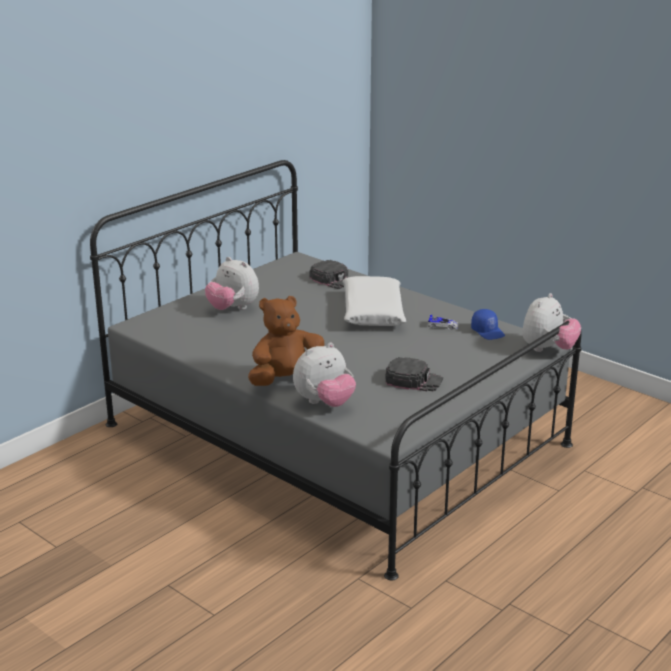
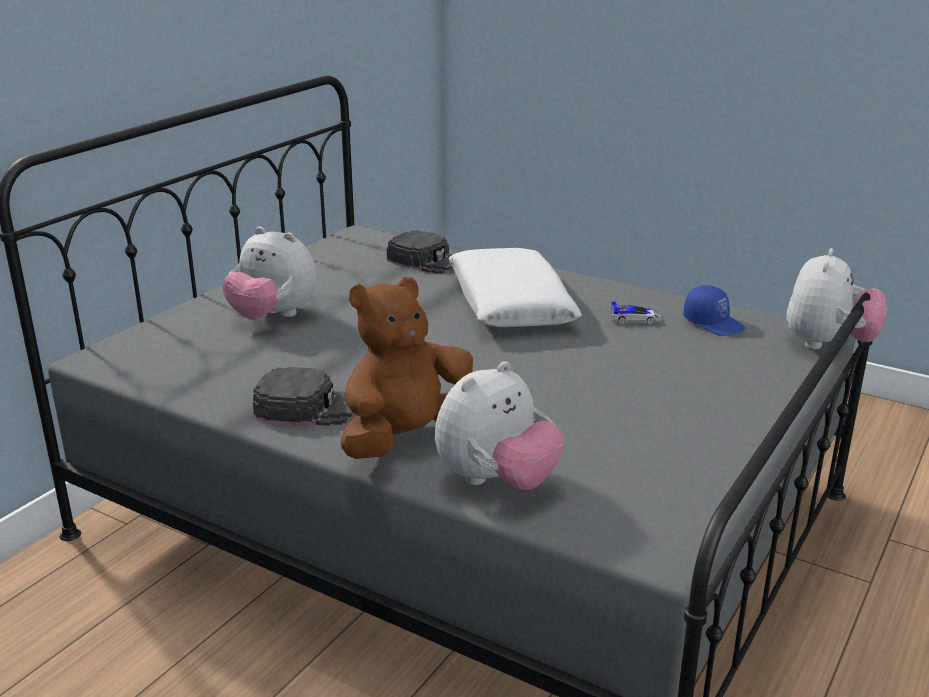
camera: 10 degrees left, 0 degrees up
black cap [386,357,443,391] -> black cap moved to [253,367,353,426]

